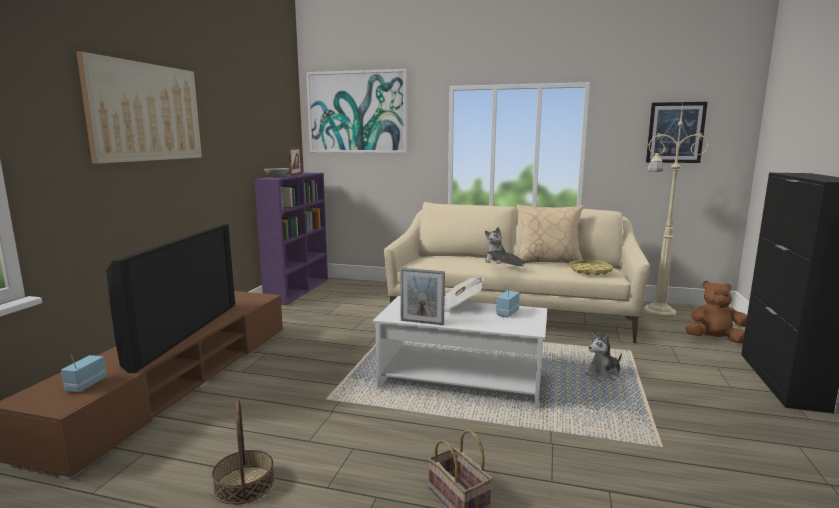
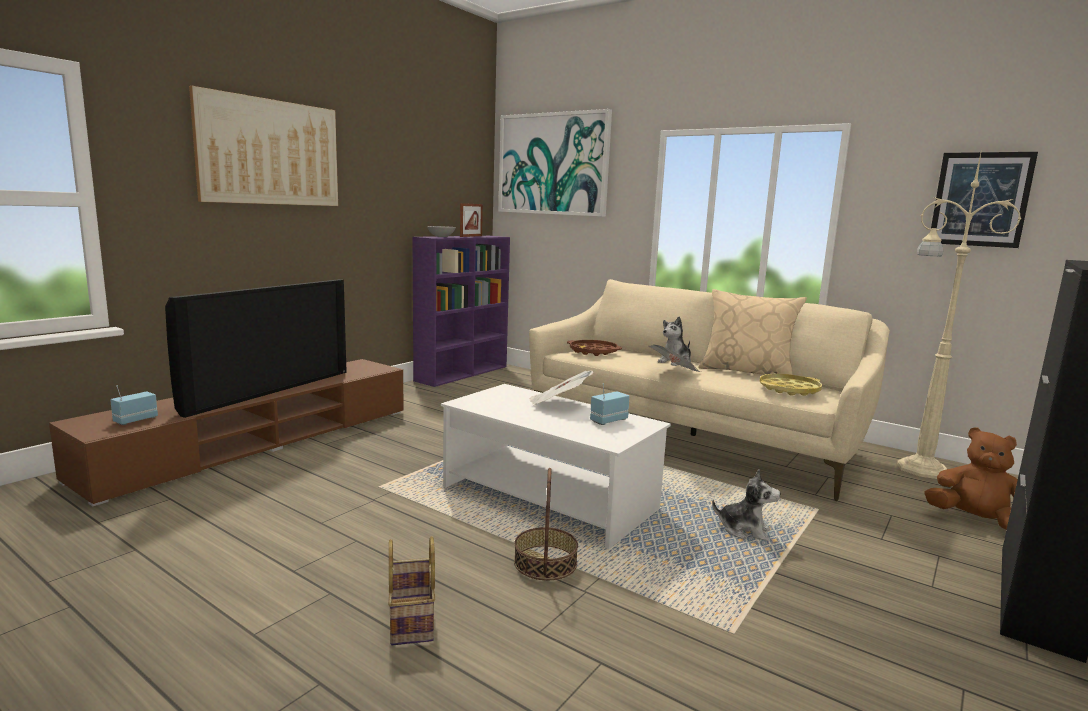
camera: 20 degrees right, 0 degrees up
basket [212,399,274,505] -> basket moved to [514,468,578,580]
picture frame [400,268,445,325] -> none
plush toy [585,333,622,382] -> plush toy turned 150 degrees counterclockwise [712,469,781,541]
none -> brown tray [567,340,622,356]

